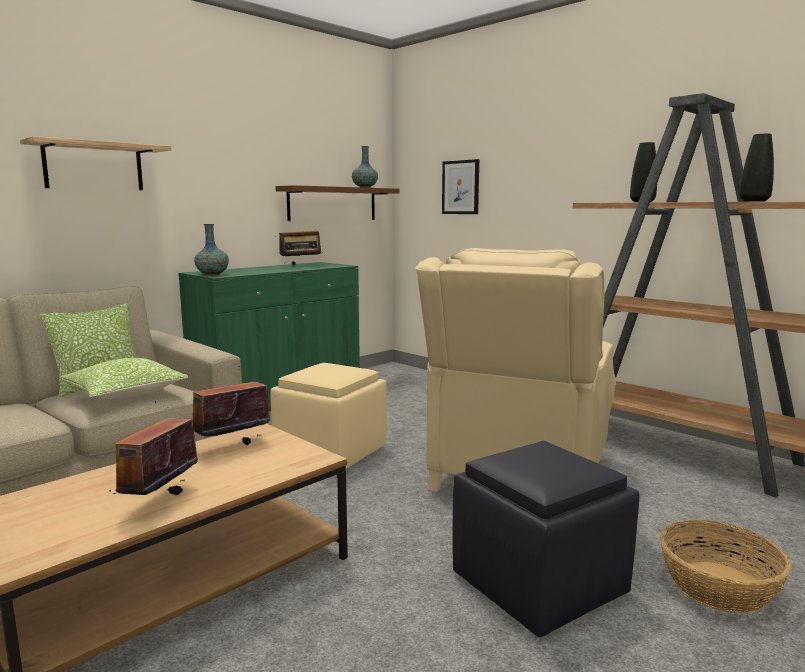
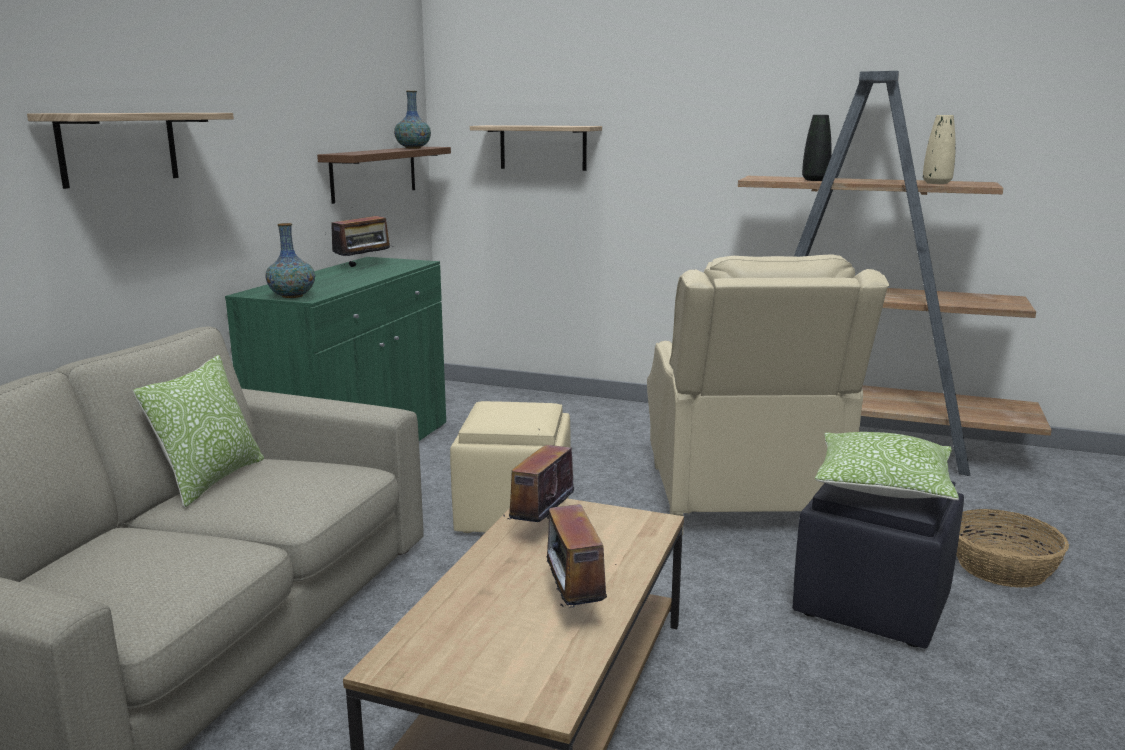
camera: 25 degrees left, 5 degrees up
pillow [59,358,188,399] -> pillow moved to [815,432,959,500]
picture [442,159,479,214] -> shelf [470,125,602,171]
black vase [740,133,774,202] -> beige vase [923,115,956,184]

